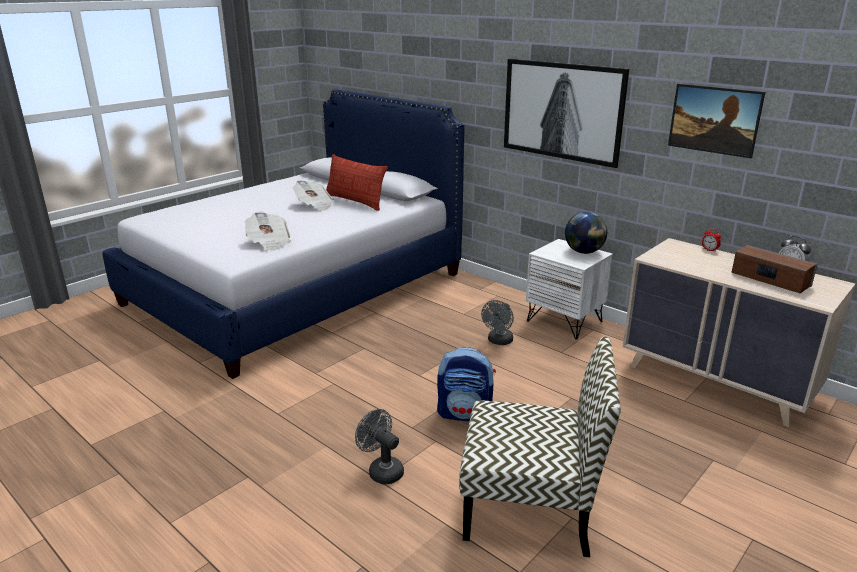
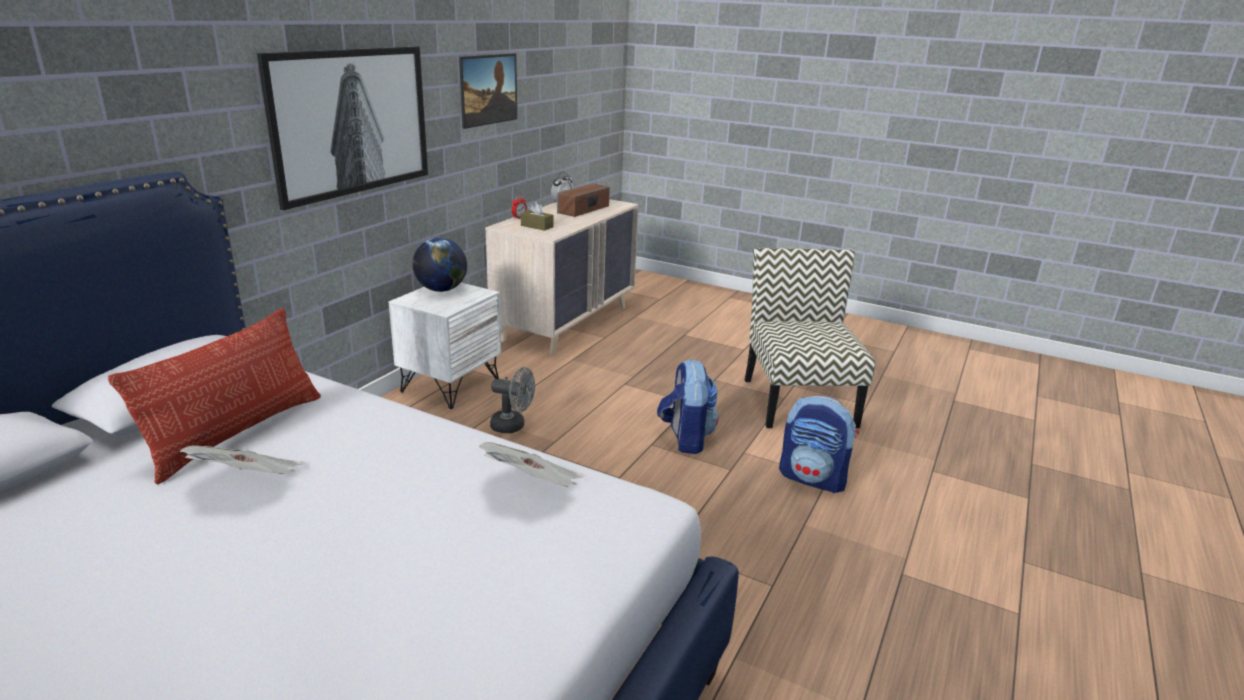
camera: 105 degrees left, 0 degrees up
grey fan [355,409,404,484] -> backpack [779,396,859,493]
none -> brown tissue box [521,202,553,231]

